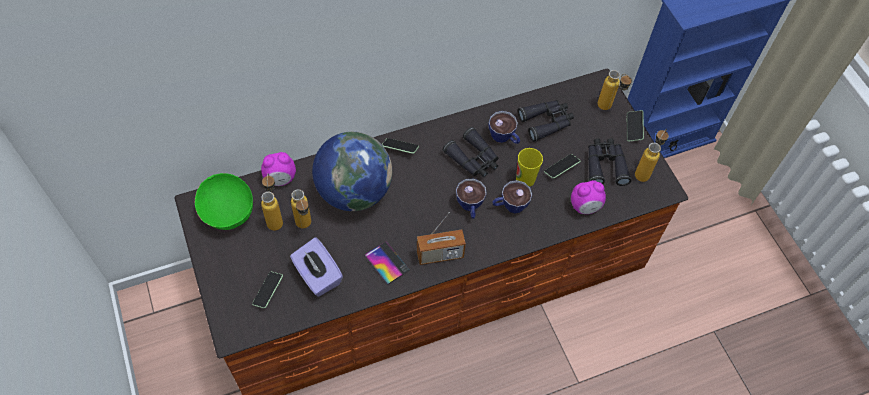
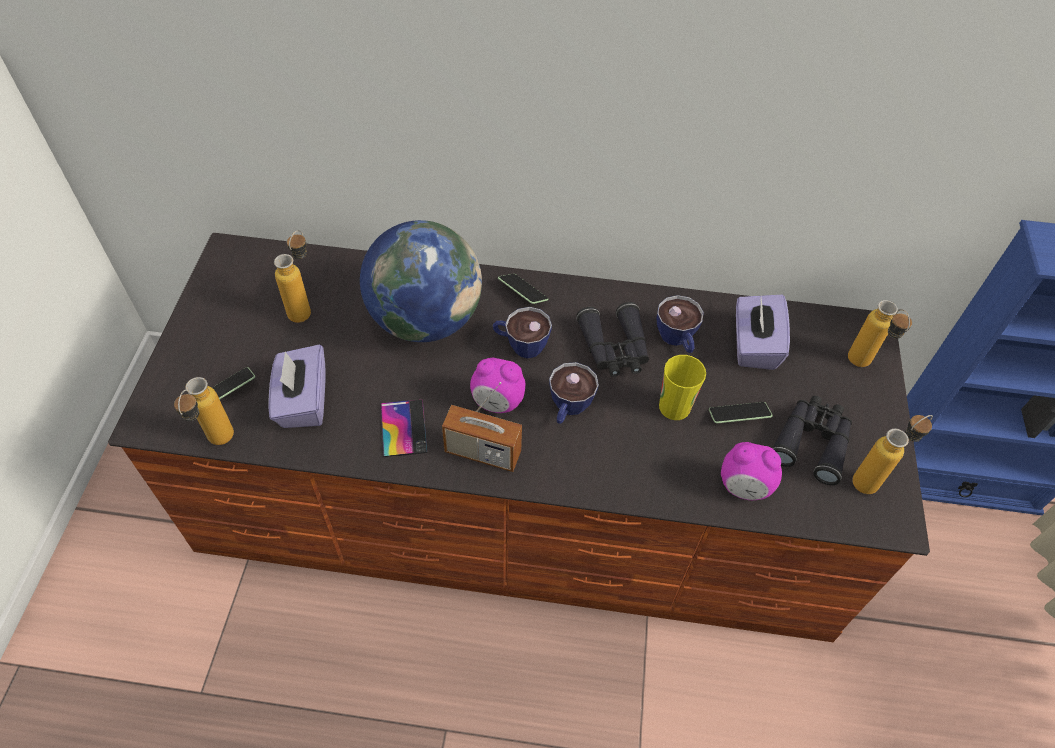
camera: 30 degrees right, 5 degrees down
green bowl [194,173,253,230] -> none
alarm clock [261,152,296,186] -> alarm clock moved to [470,358,525,413]
bottle [291,189,311,228] -> bottle moved to [174,377,234,445]
cup [492,180,532,213] -> cup moved to [492,307,552,358]
black binoculars [517,100,574,142] -> purple tissue box [736,295,790,370]
phone [627,110,644,142] -> none

